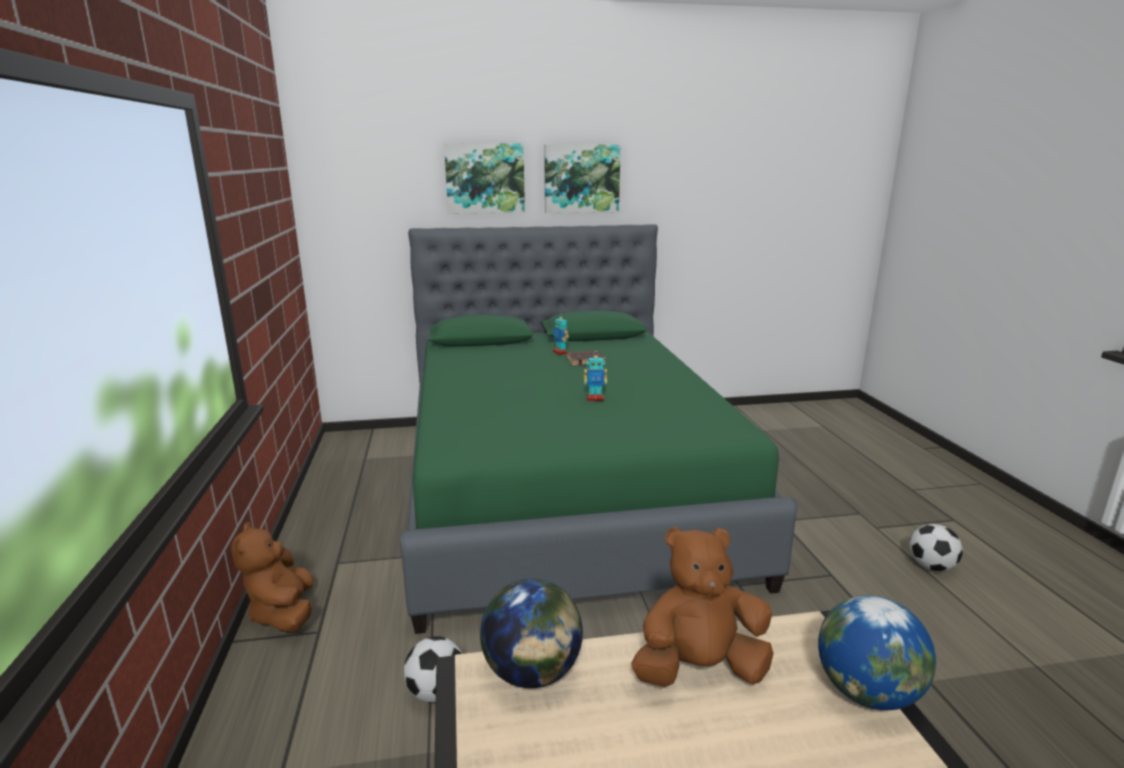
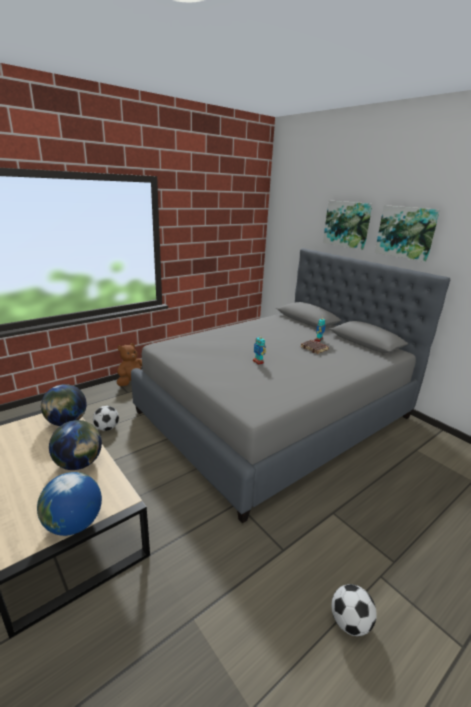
camera: 60 degrees right, 5 degrees up
green bed [400,224,798,634] -> grey bed [131,248,450,524]
brown plush toy [631,527,774,687] -> globe [49,420,102,470]

